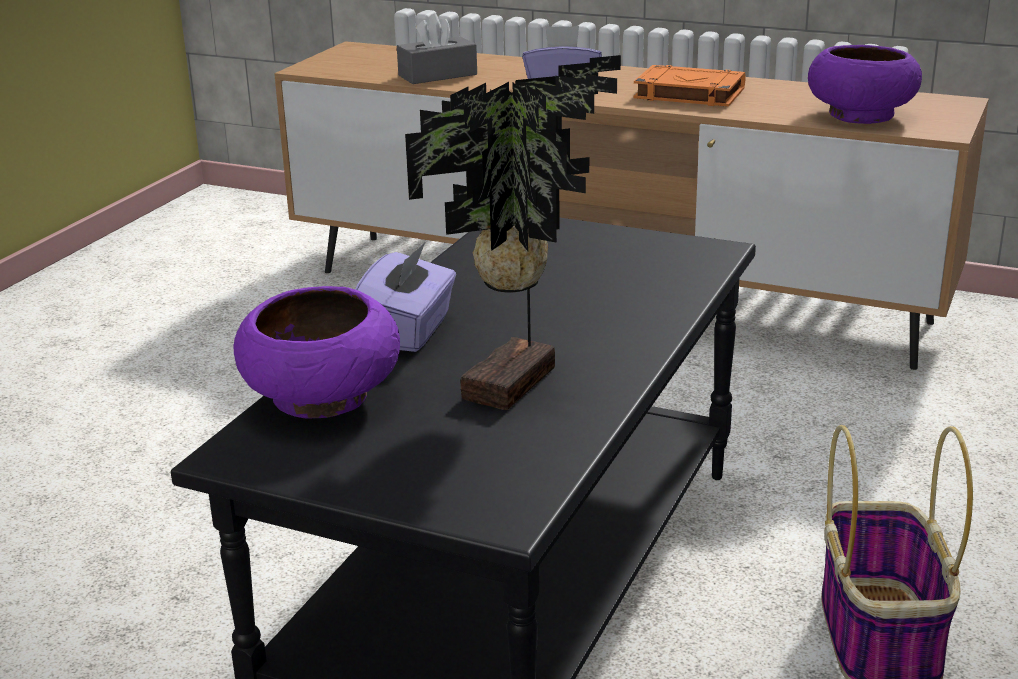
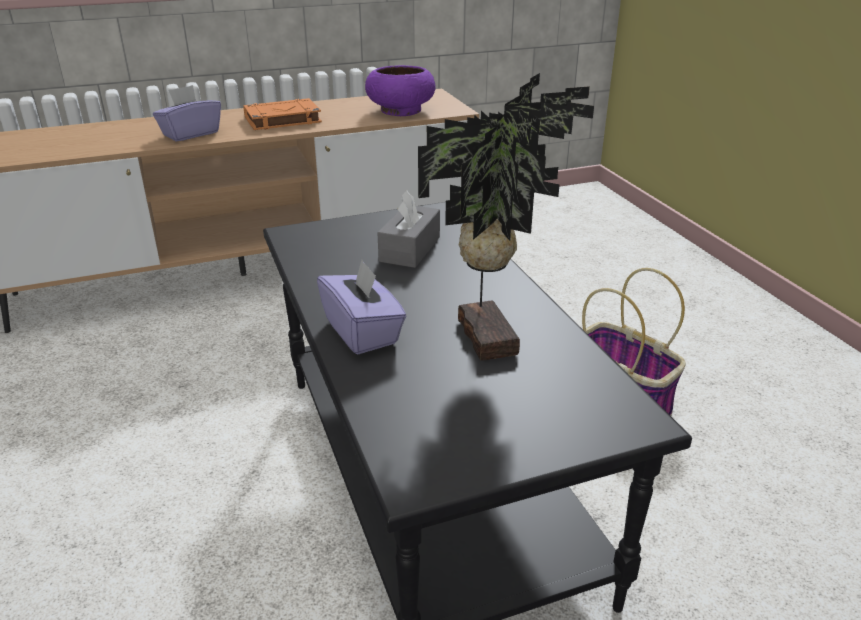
camera: 45 degrees left, 5 degrees up
purple bowl [233,286,400,418] -> none
grey tissue box [397,14,477,84] -> grey tissue box moved to [377,190,440,268]

